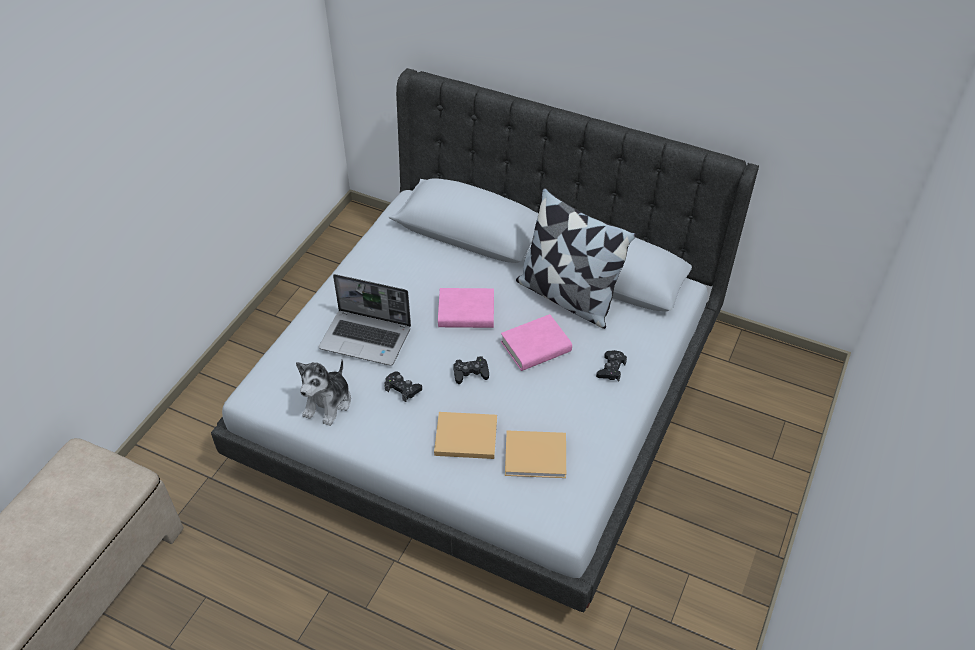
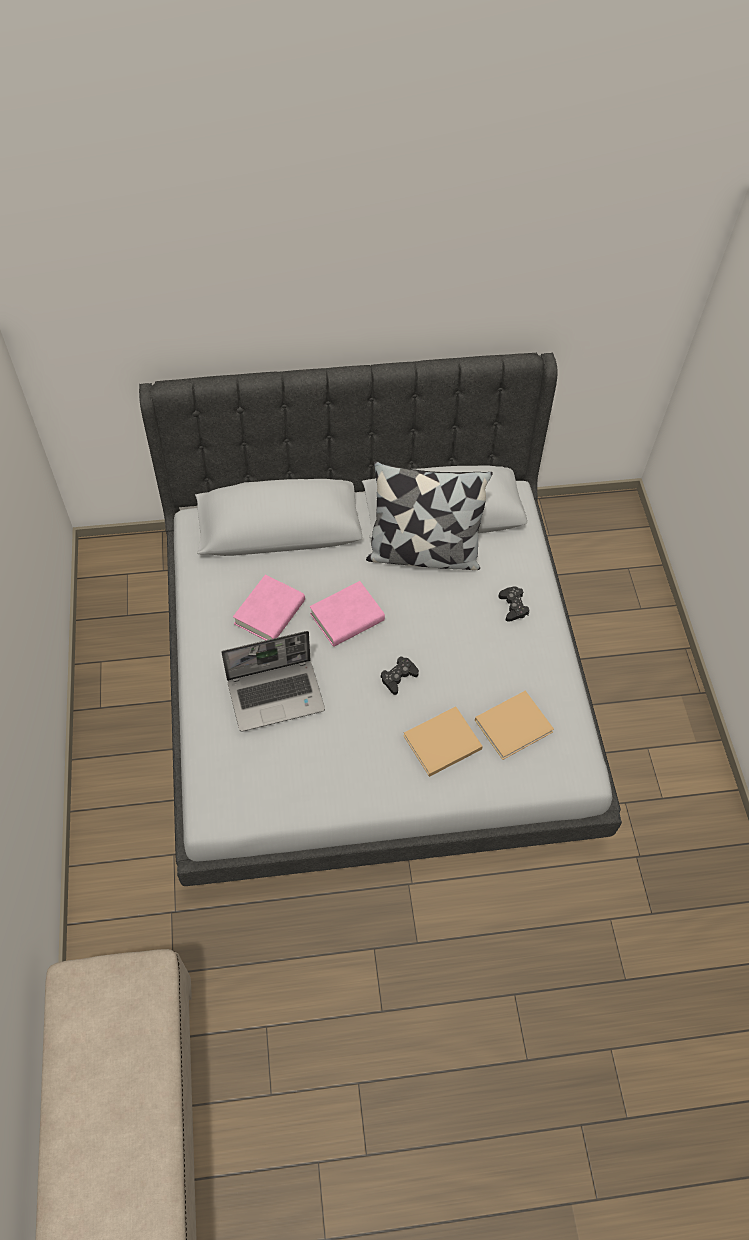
camera: 35 degrees left, 10 degrees up
plush toy [296,359,351,426] -> none
black game controller [384,371,422,402] -> none
pink book [501,314,572,371] -> pink book moved to [233,574,305,640]

